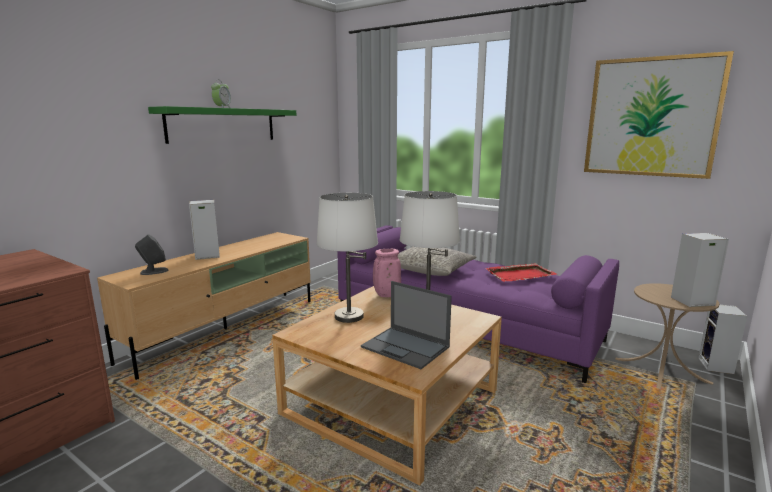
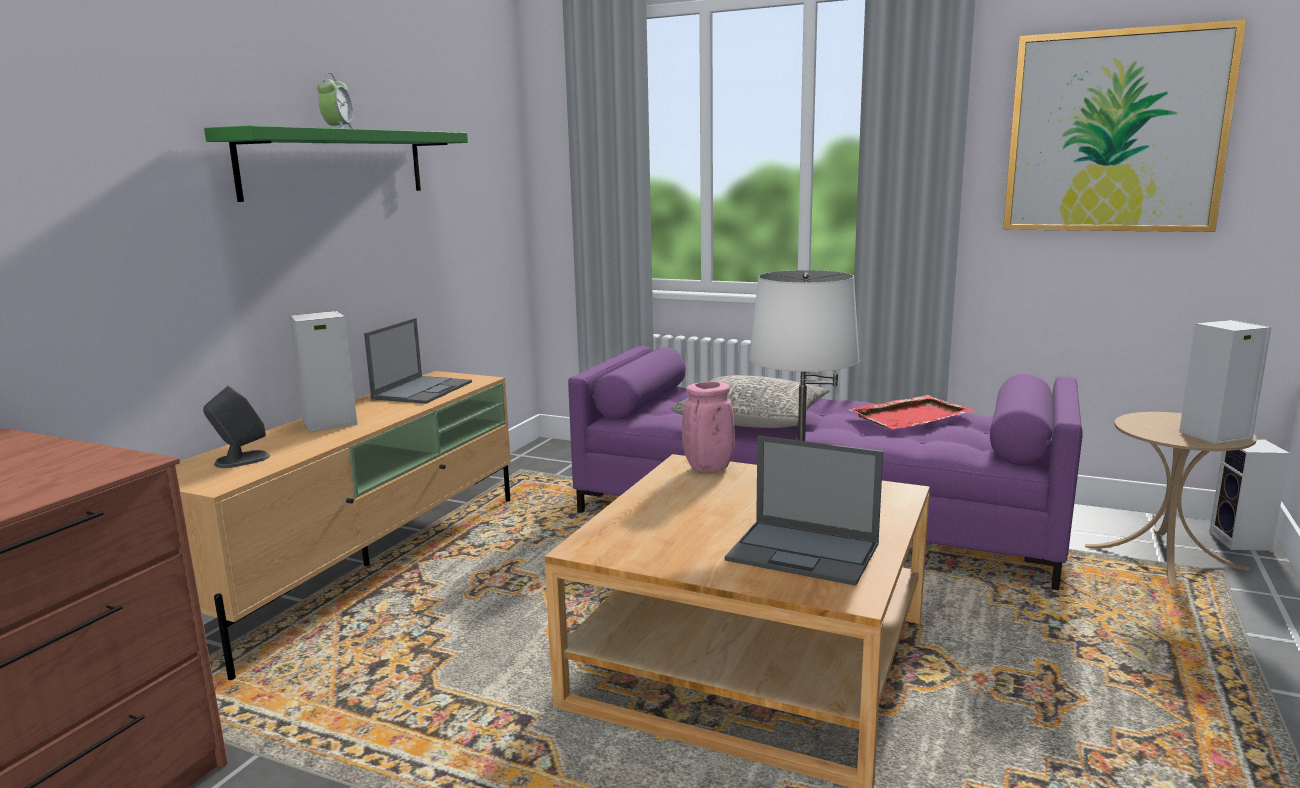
camera: 10 degrees left, 0 degrees up
white table lamp [317,193,378,323] -> none
none -> laptop [364,318,472,404]

